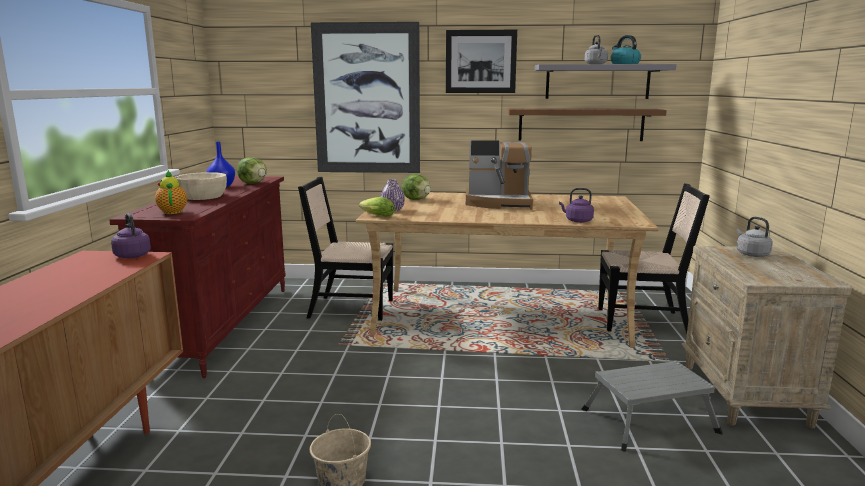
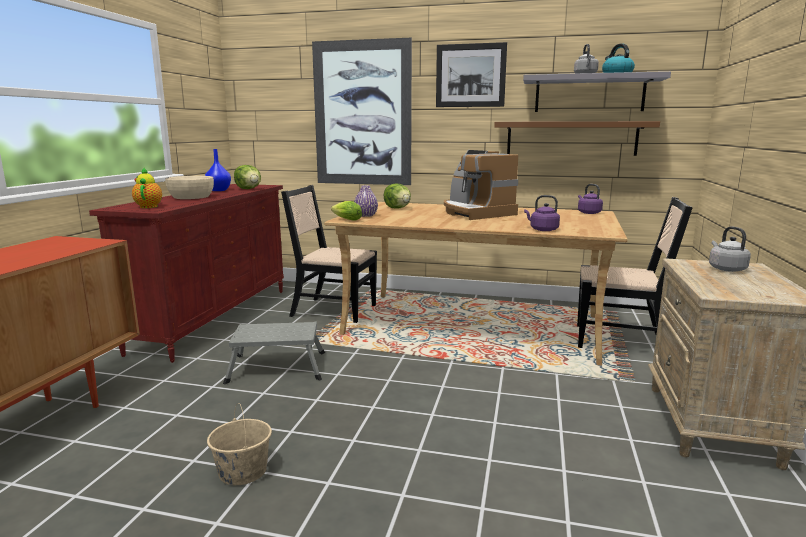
camera: 10 degrees right, 0 degrees up
purple kettle [111,213,151,258] -> purple kettle moved to [578,184,603,214]
coffee machine [466,140,533,210] -> coffee machine turned 45 degrees clockwise [444,150,518,220]
grey step ladder [581,360,723,452] -> grey step ladder moved to [223,321,325,384]

